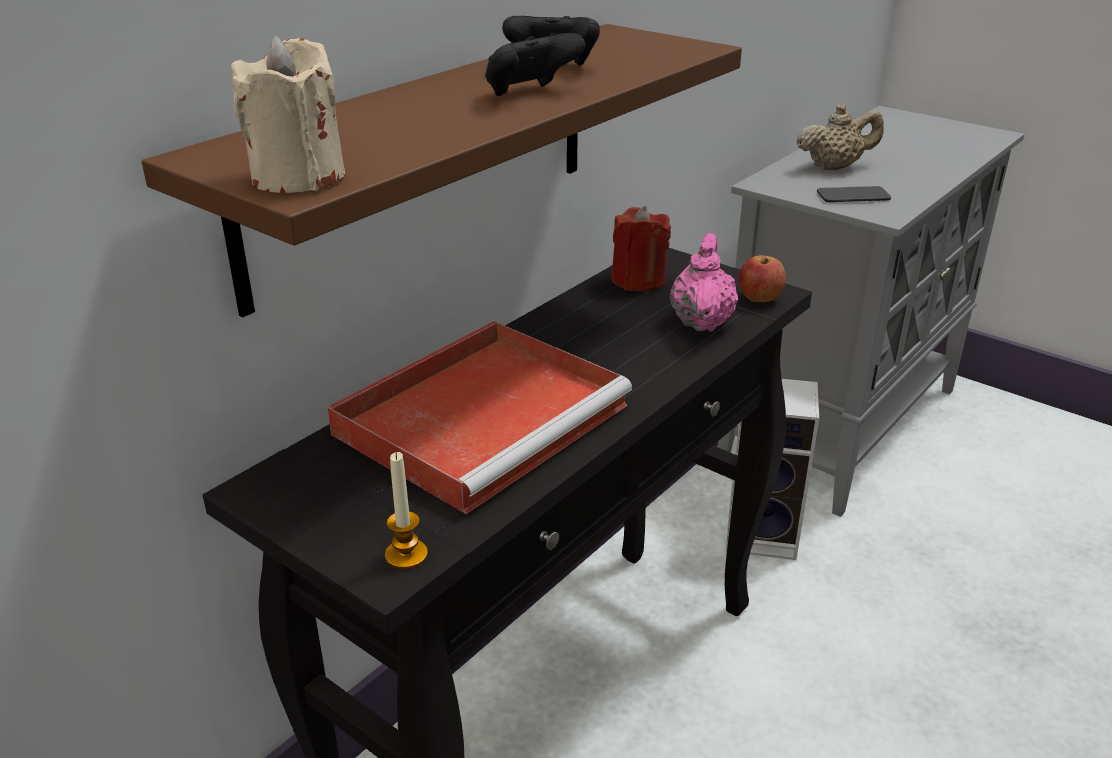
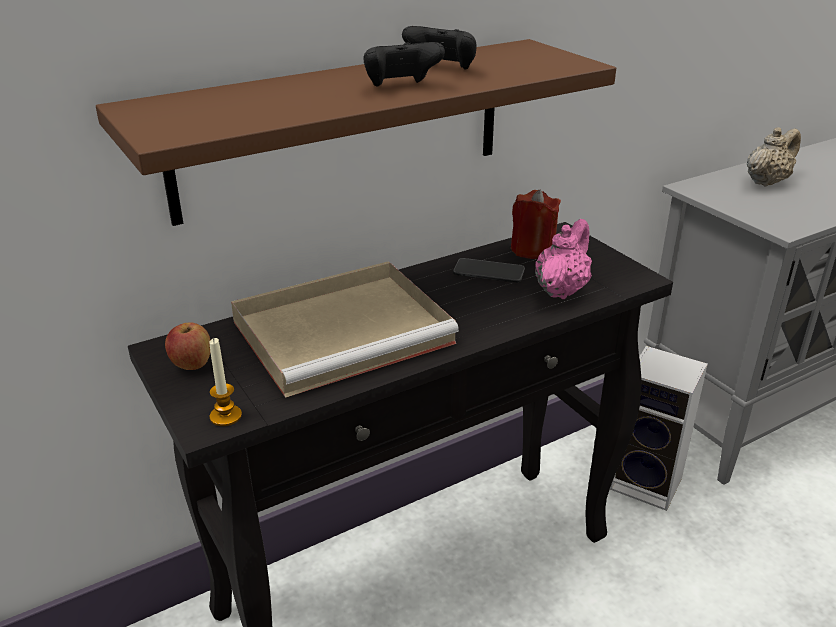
camera: 20 degrees right, 0 degrees up
beige candle [231,36,345,193] -> none
red tray [327,321,632,514] -> beige tray [231,261,459,398]
apple [739,255,786,302] -> apple moved to [165,323,210,370]
beige teapot [796,104,884,170] -> beige teapot turned 45 degrees counterclockwise [747,127,801,187]
phone [817,186,891,202] -> phone moved to [453,258,525,283]

